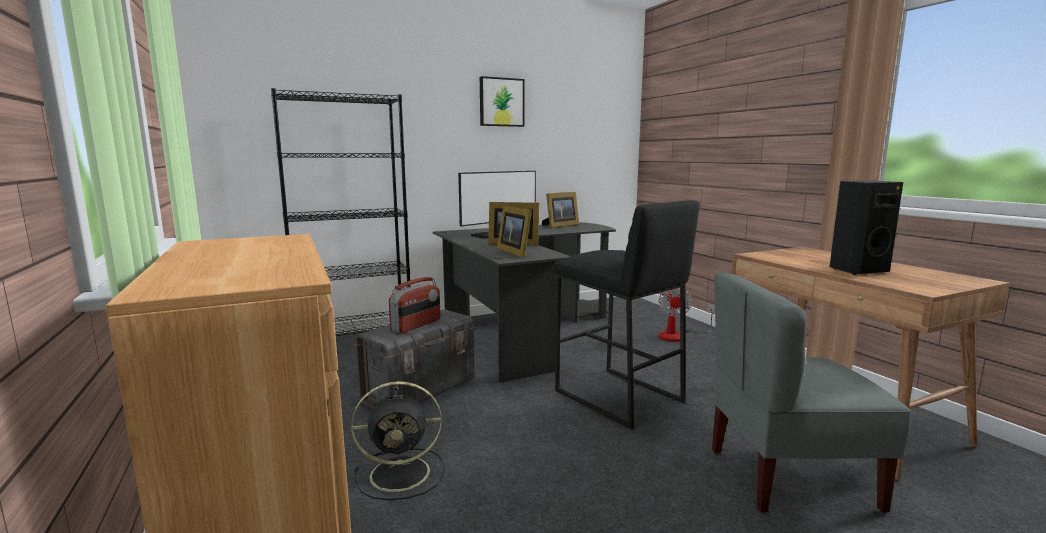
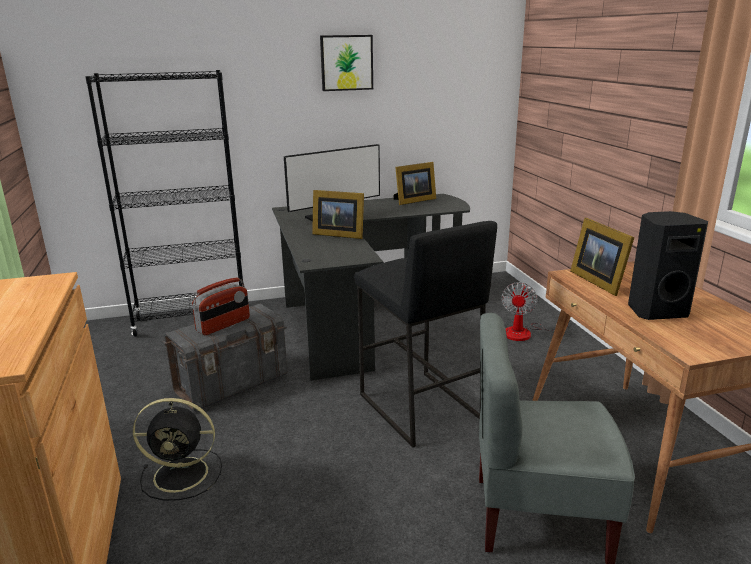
camera: 10 degrees right, 10 degrees up
picture frame [497,205,532,258] -> picture frame moved to [570,218,635,296]

